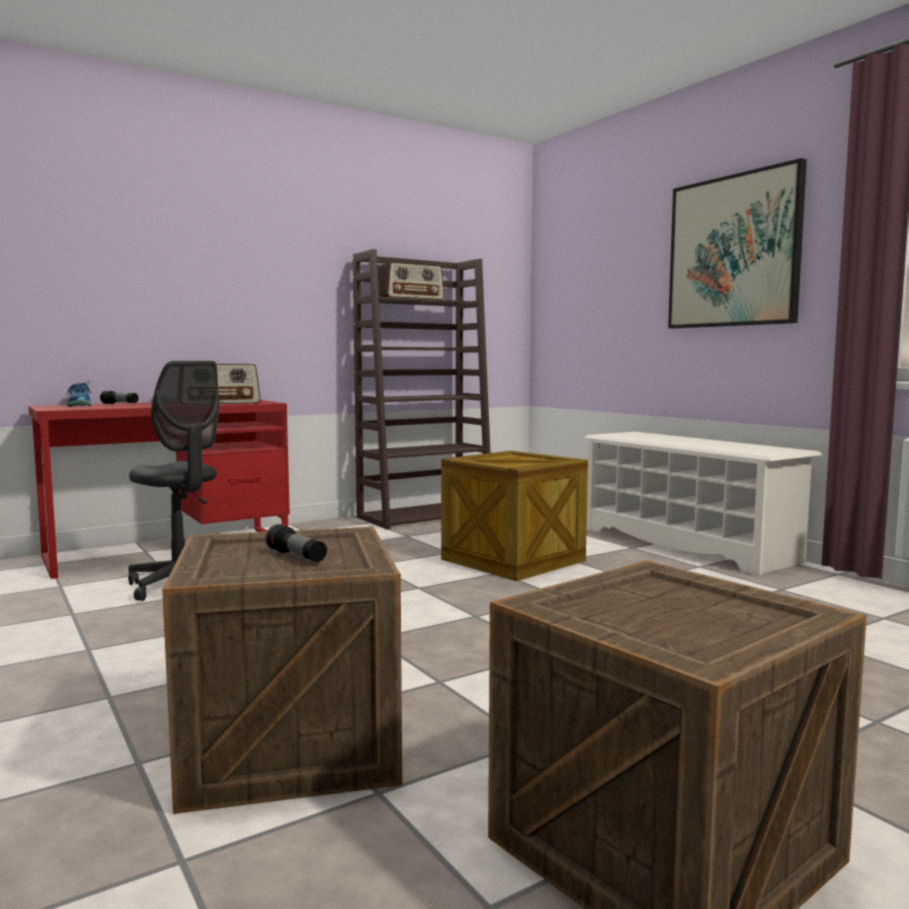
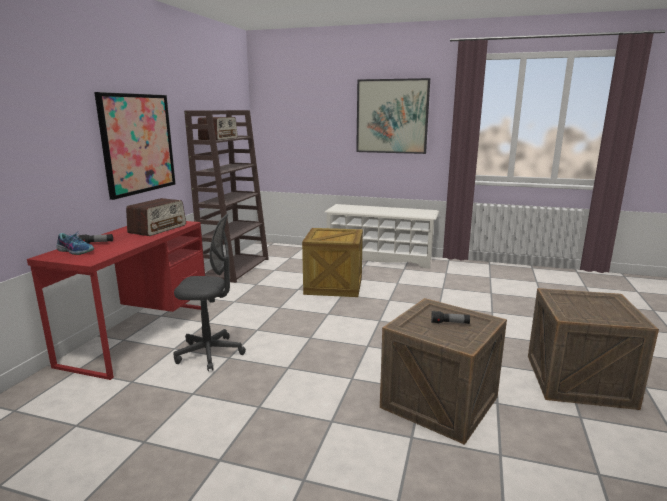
camera: 40 degrees left, 10 degrees up
none -> picture [94,92,175,200]

